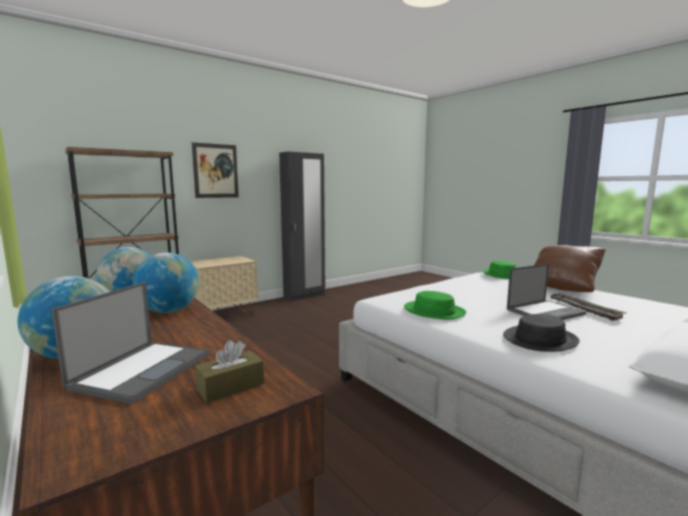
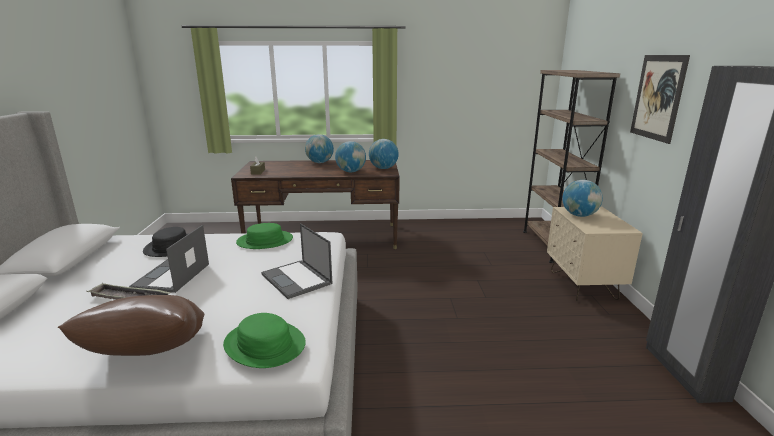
camera: 125 degrees right, 10 degrees up
laptop [52,282,209,404] -> laptop moved to [261,223,332,299]
none -> globe [562,180,603,217]

